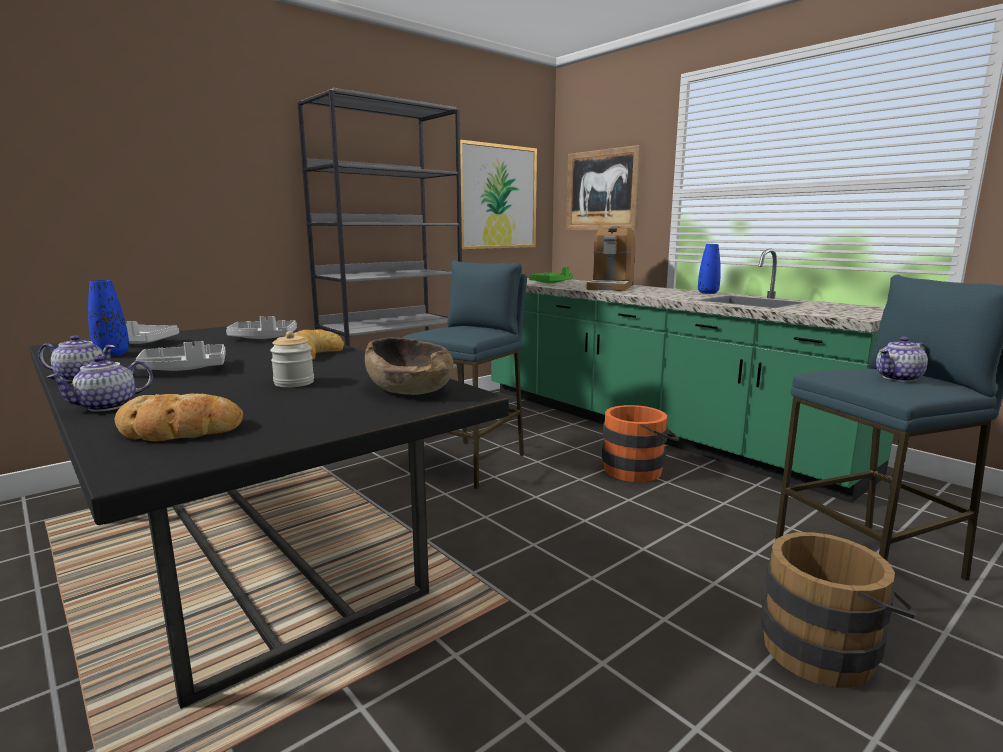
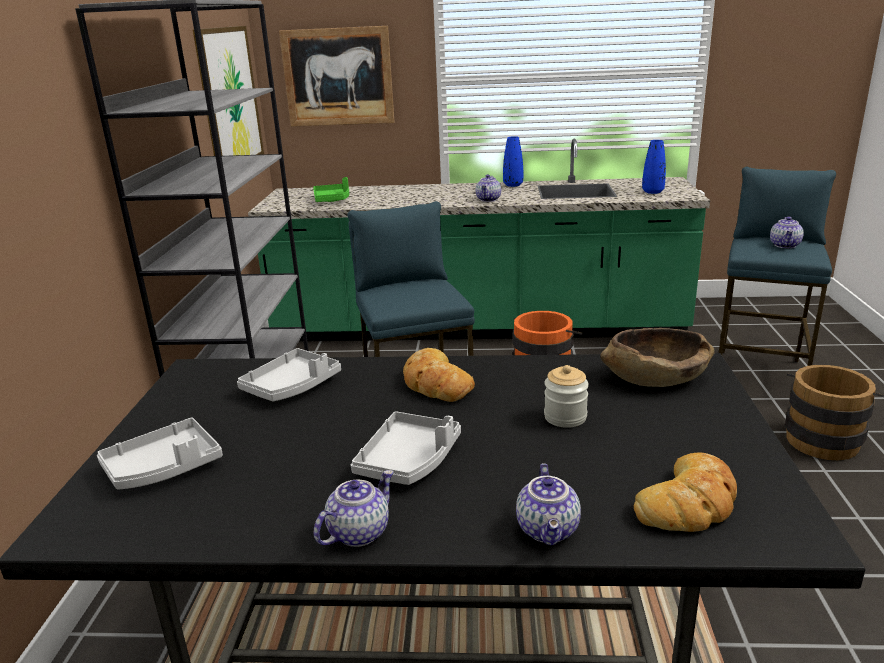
camera: 45 degrees left, 10 degrees up
blue vase [88,280,130,356] -> blue vase moved to [642,140,666,194]
coffee machine [586,226,636,291] -> none
none -> teapot [476,174,501,202]

